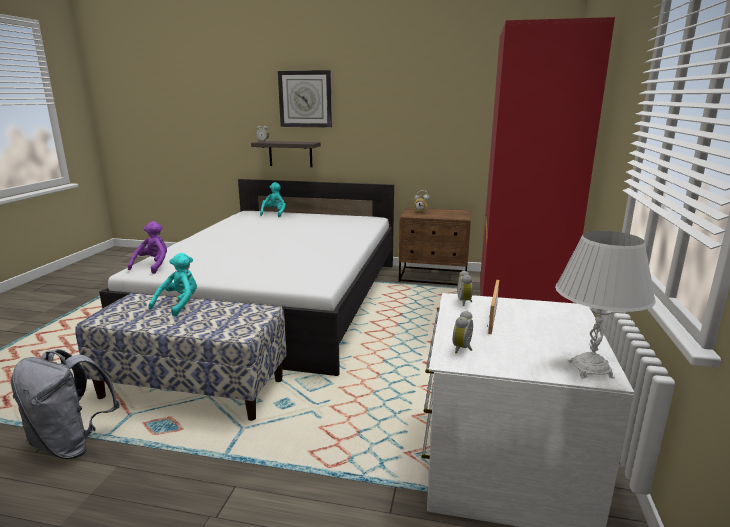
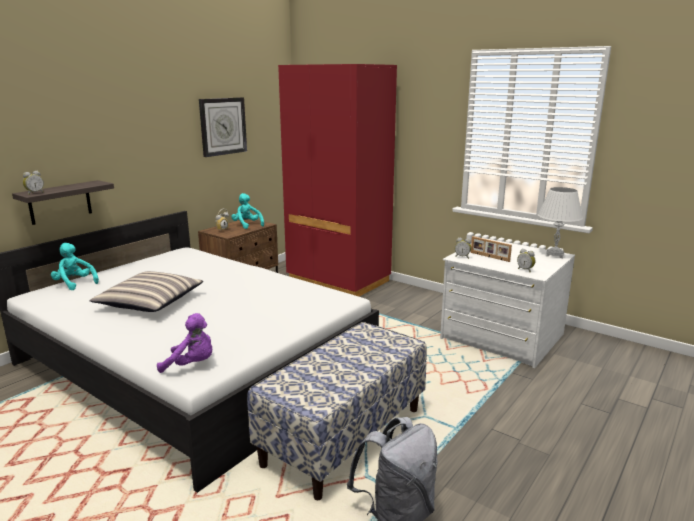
camera: 65 degrees left, 0 degrees up
purple plush toy [128,221,167,274] -> purple plush toy turned 150 degrees clockwise [157,313,212,373]
turquoise plush toy [148,253,197,317] -> turquoise plush toy moved to [231,193,264,229]
wall clock [278,70,332,128] -> wall clock moved to [199,97,247,157]
none -> pillow [90,271,203,312]

